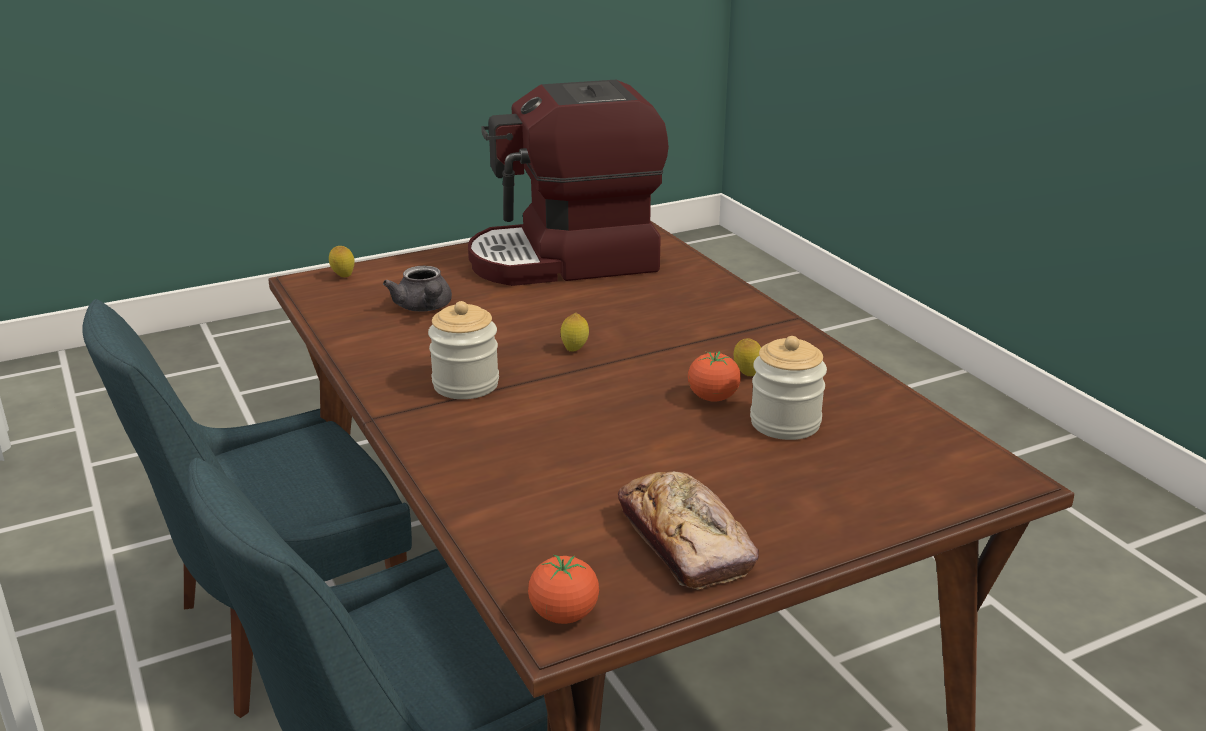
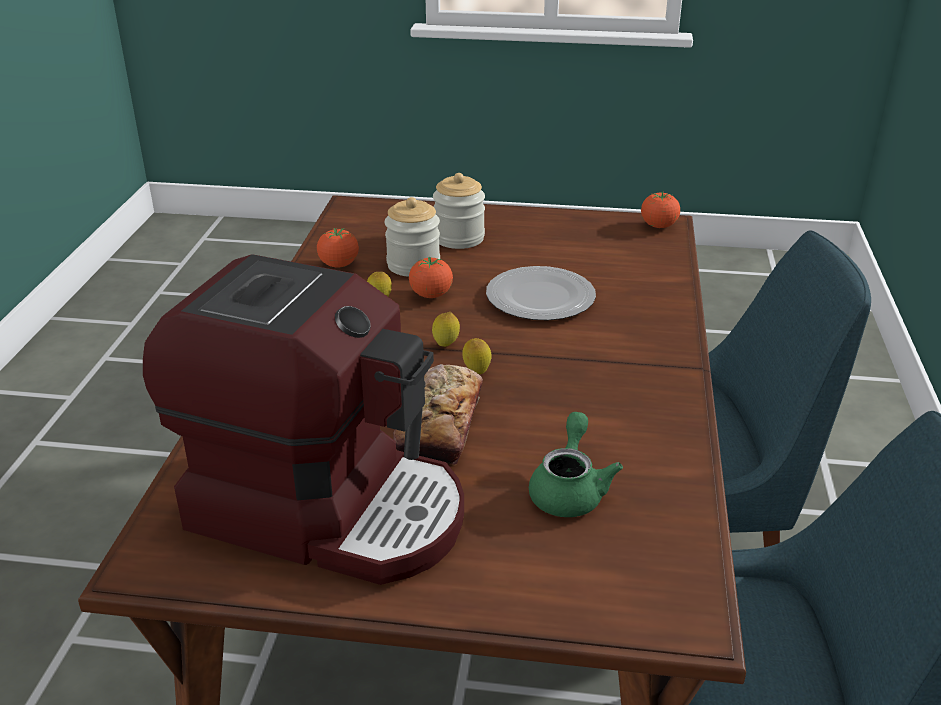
camera: 145 degrees left, 5 degrees up
lemon [329,246,355,278] -> lemon moved to [432,312,460,347]
grey teapot [383,266,452,311] -> green teapot [529,412,623,517]
jar [428,301,499,399] -> jar moved to [433,173,485,249]
bread [618,471,759,590] -> bread moved to [393,364,483,466]
none -> tomato [317,228,359,268]
none -> plate [486,266,596,320]

